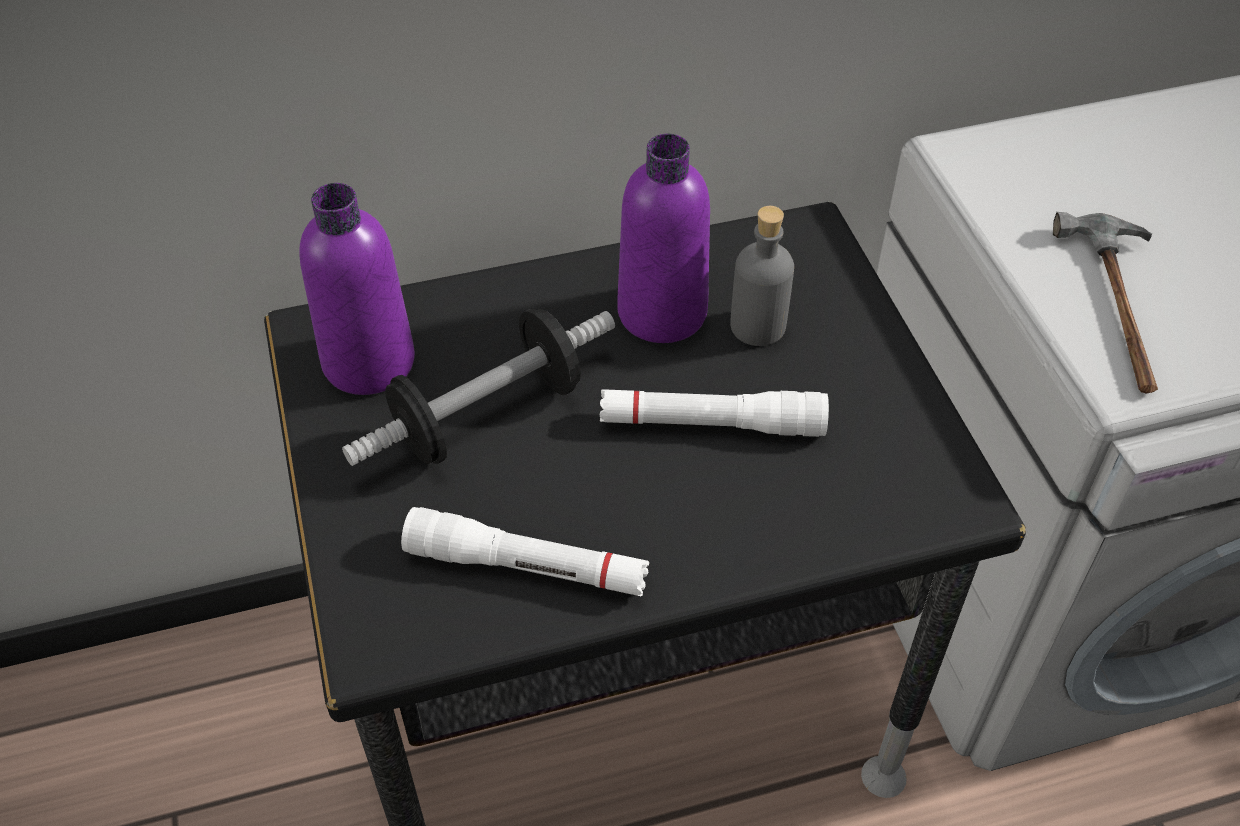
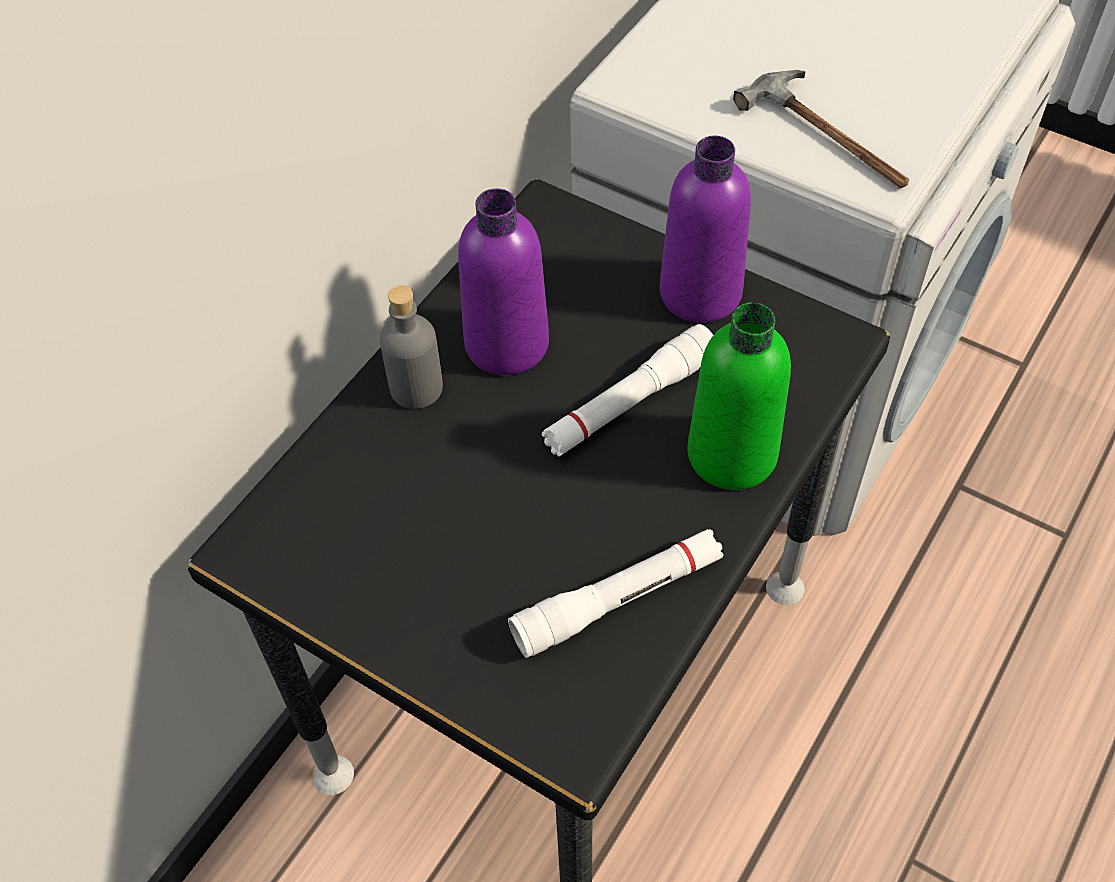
camera: 40 degrees left, 5 degrees up
purple bottle [299,183,415,395] -> purple bottle moved to [660,136,751,323]
dumbbell [342,309,615,466] -> none
grey bottle [730,206,794,346] -> grey bottle moved to [380,285,443,409]
none -> green bottle [687,302,791,490]

